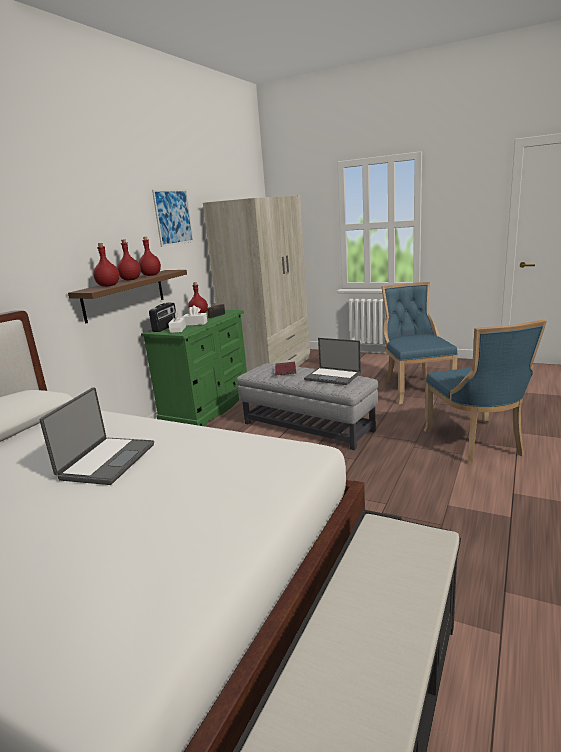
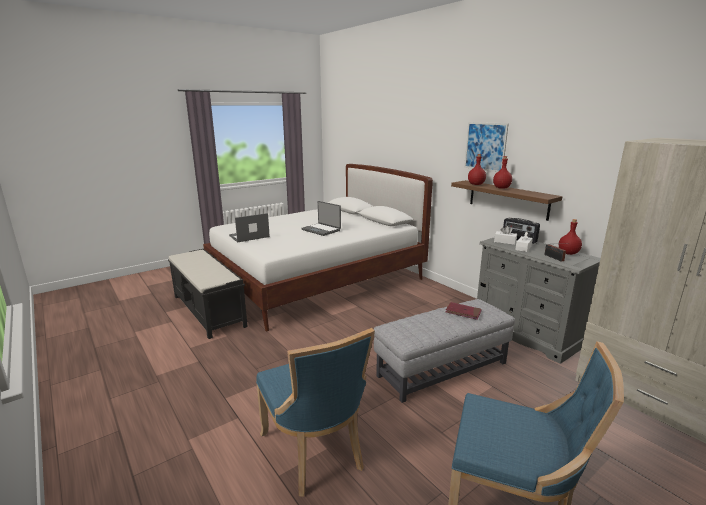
camera: 115 degrees right, 0 degrees up
red bottle [139,237,161,276] -> none
green dresser [141,310,247,427] -> grey dresser [477,237,601,364]
picture [152,189,194,247] -> picture moved to [464,122,508,172]
laptop [304,338,361,385] -> laptop moved to [229,213,270,242]
blue chair [424,319,547,464] -> blue chair turned 135 degrees counterclockwise [256,328,375,497]

